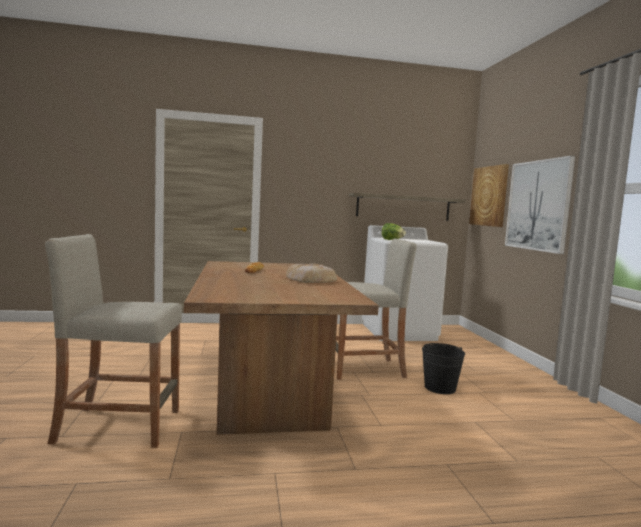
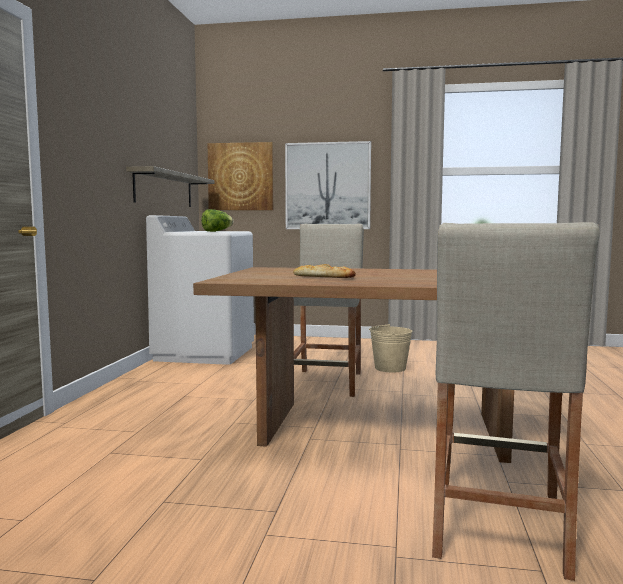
camera: 70 degrees left, 0 degrees up
bread [286,263,337,283] -> none
black bucket [422,343,465,394] -> beige bucket [369,324,412,372]

